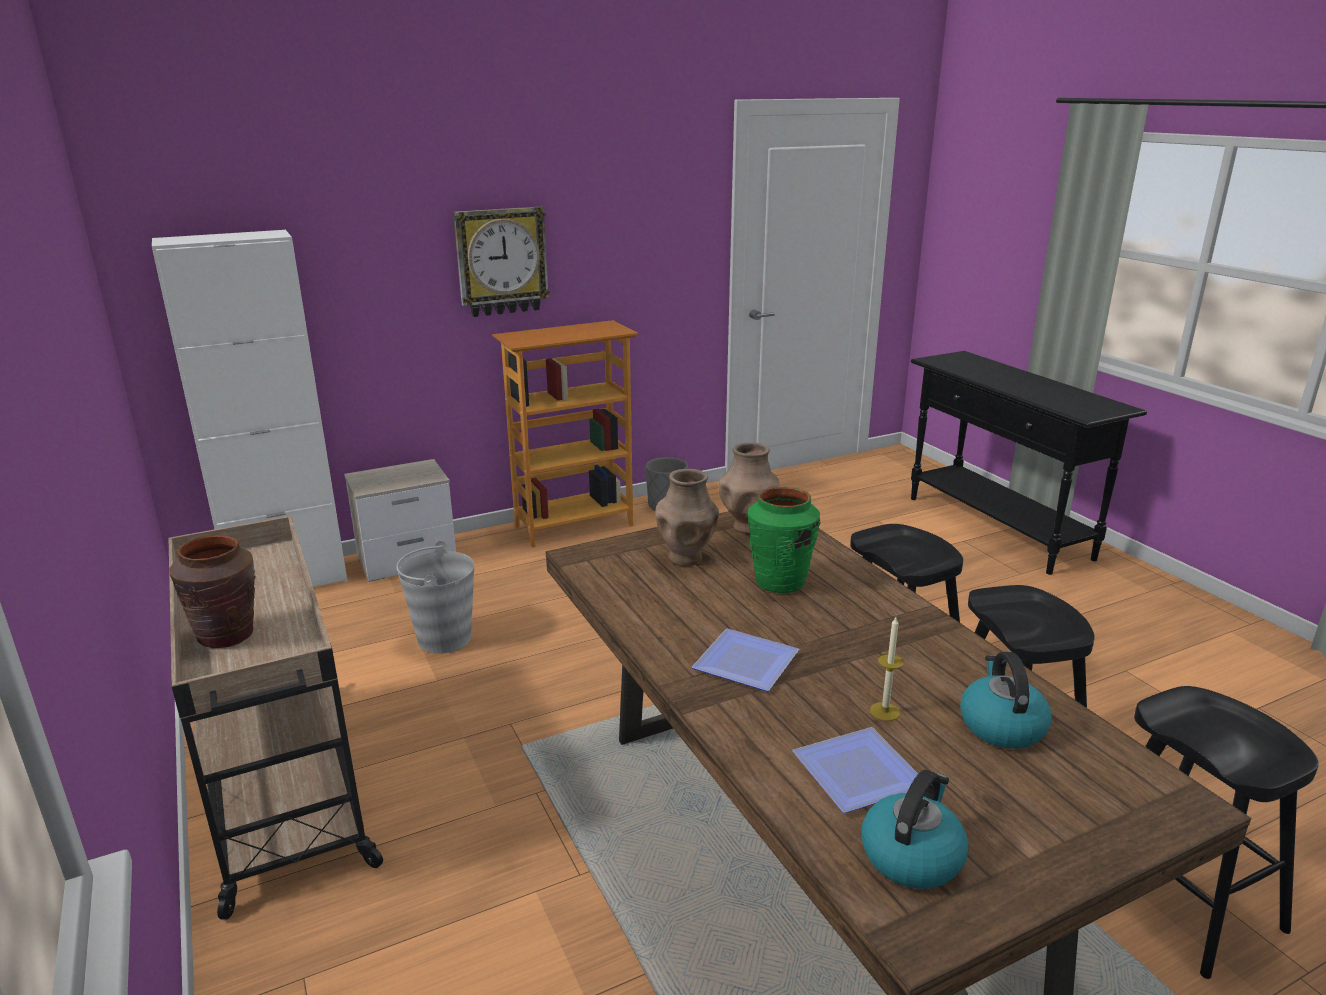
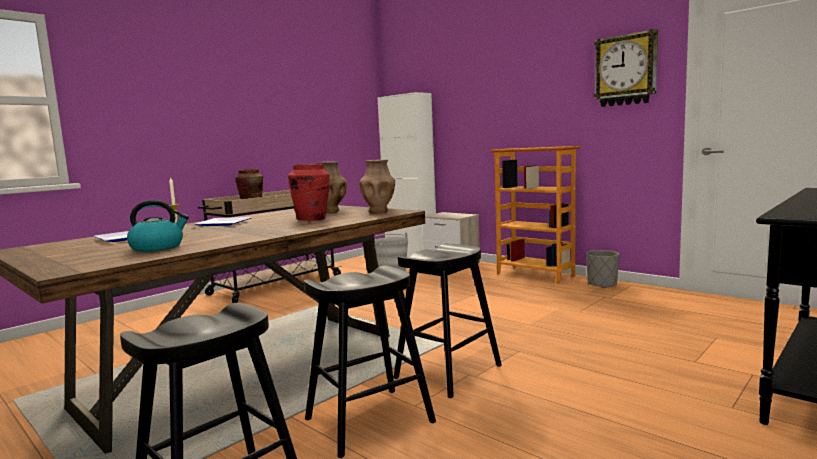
camera: 70 degrees right, 15 degrees down
wall clock [453,206,550,317] -> wall clock moved to [594,29,658,107]
green vase [748,487,821,593] -> red vase [288,164,330,221]
kettle [861,770,968,889] -> none

